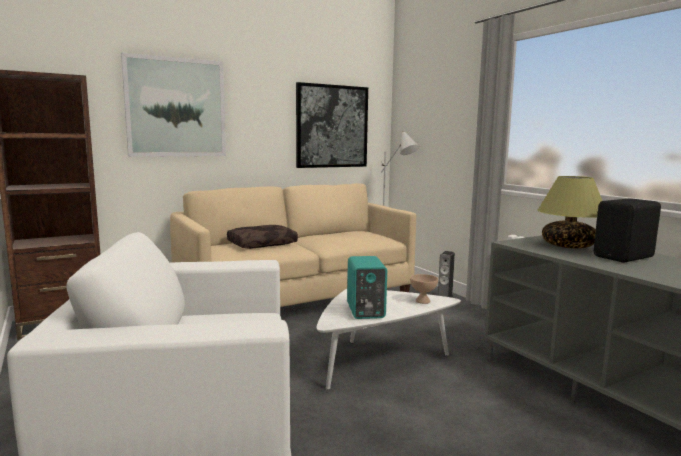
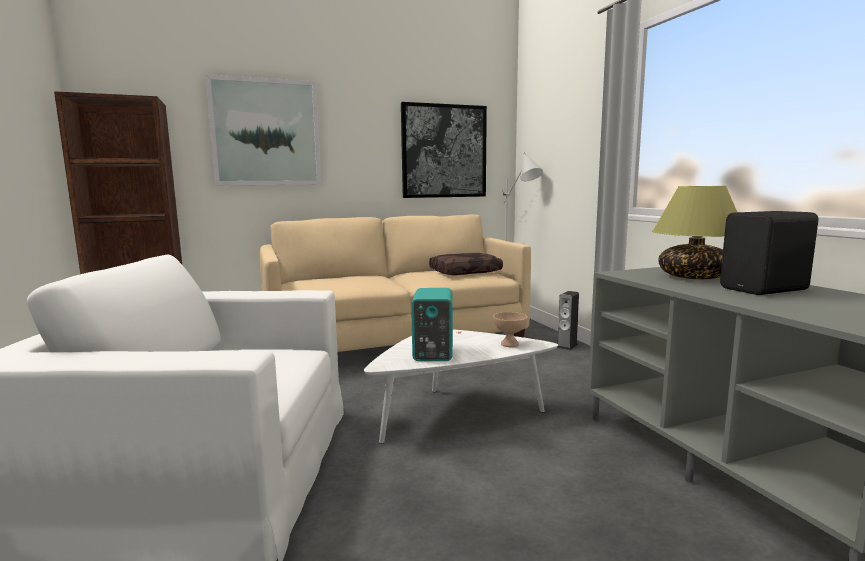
camera: 10 degrees right, 0 degrees up
brown pillow [227,225,298,249] -> brown pillow moved to [429,253,503,275]

